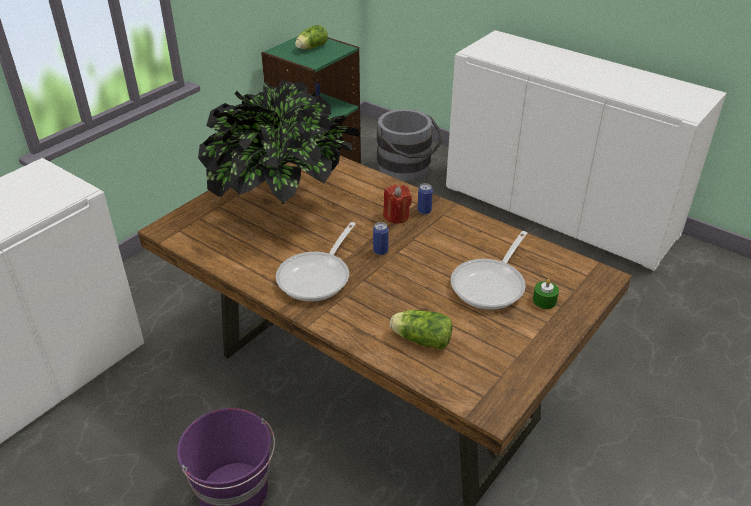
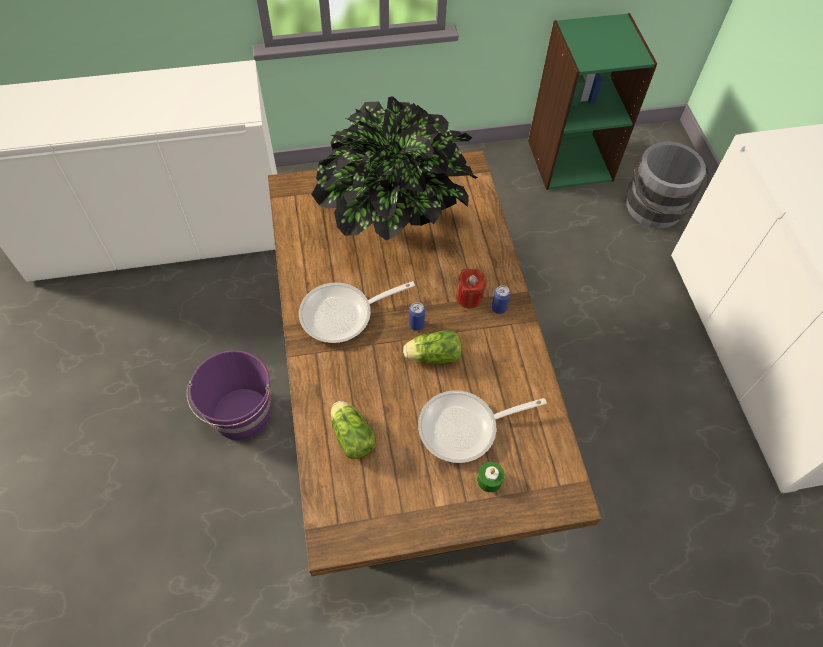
camera: 40 degrees right, 20 degrees up
lettuce [295,25,328,49] -> lettuce moved to [403,330,462,364]

